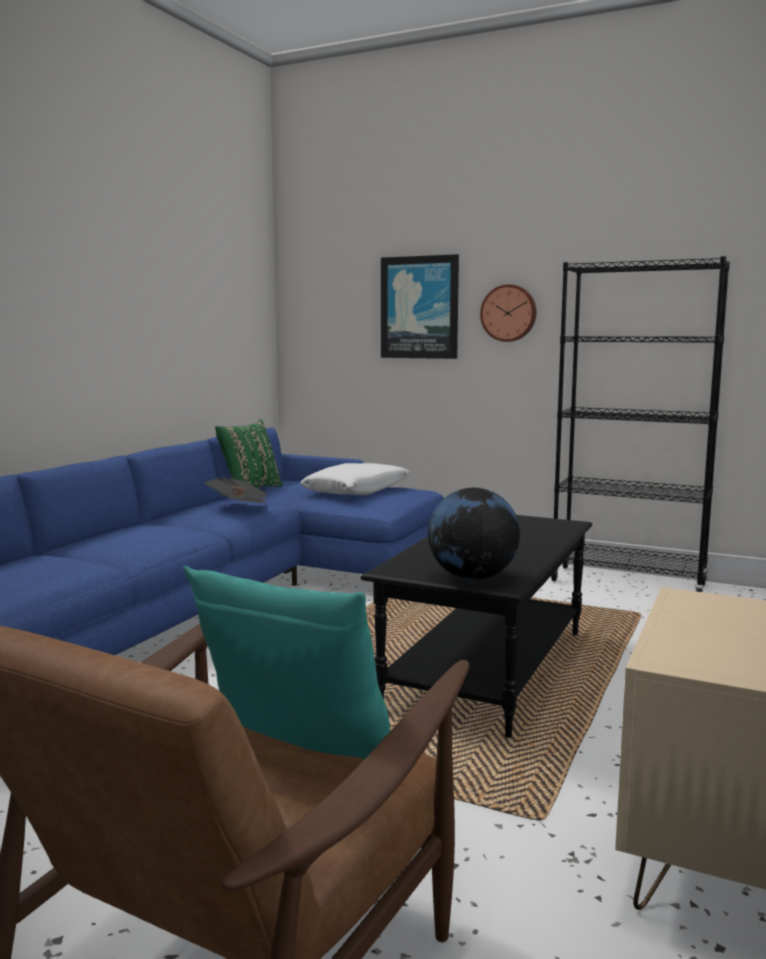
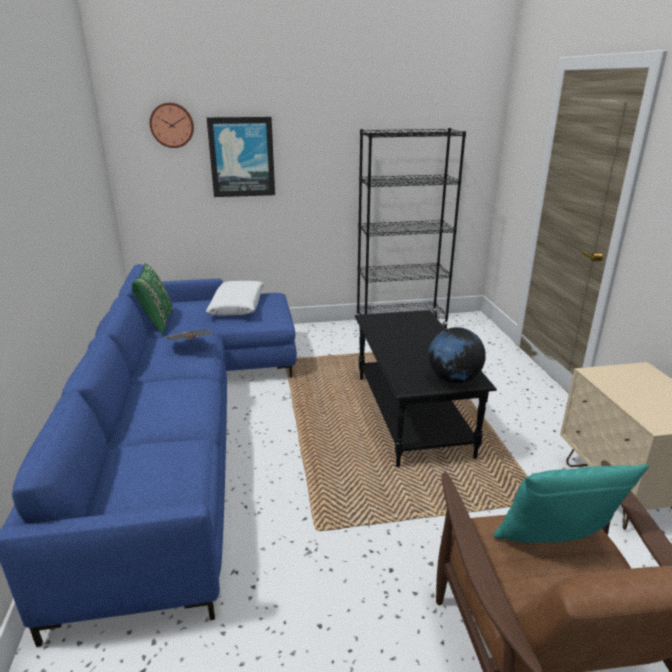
camera: 35 degrees left, 15 degrees up
wall clock [480,284,536,342] -> wall clock moved to [150,103,194,148]

